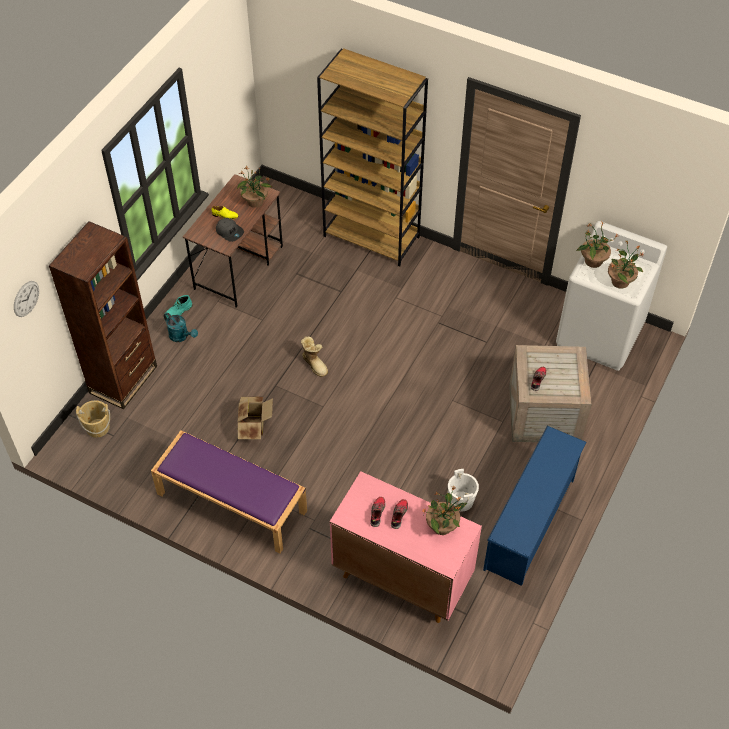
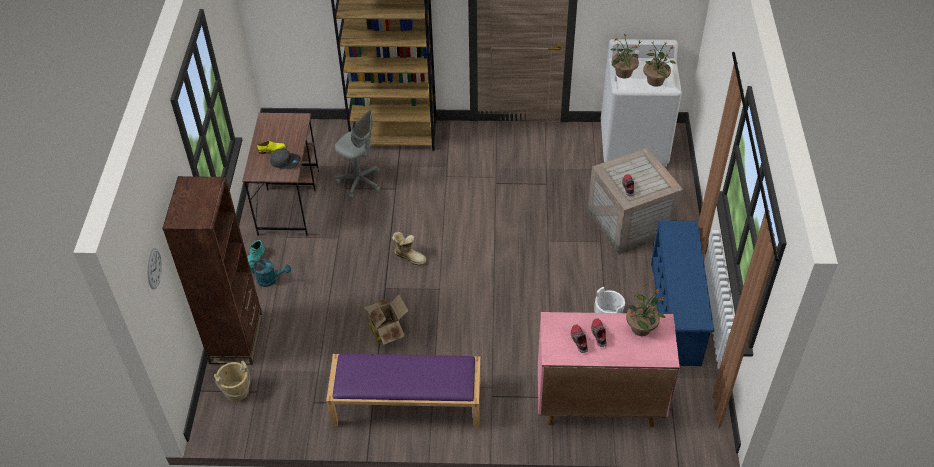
camera: 25 degrees left, 5 degrees down
potted plant [237,166,272,208] -> none
none -> grey office chair [335,109,380,199]

